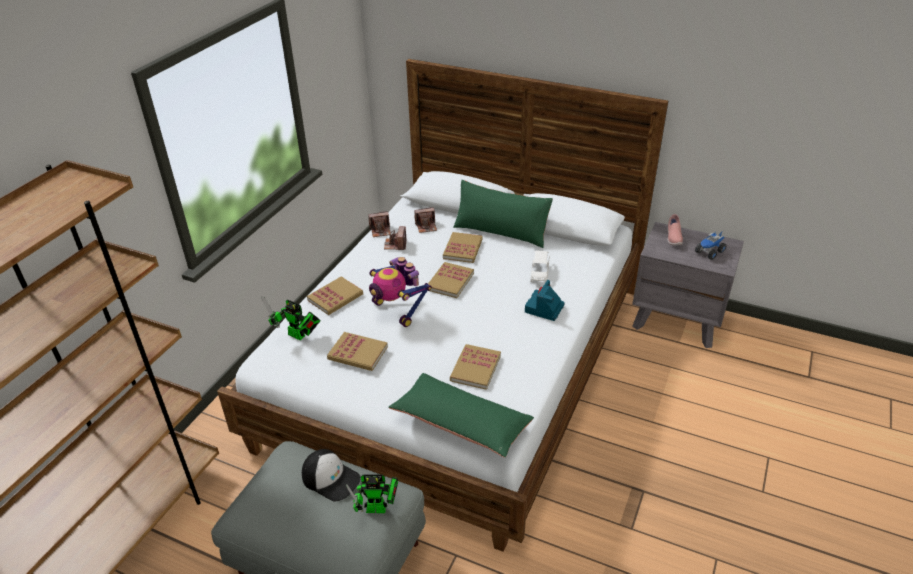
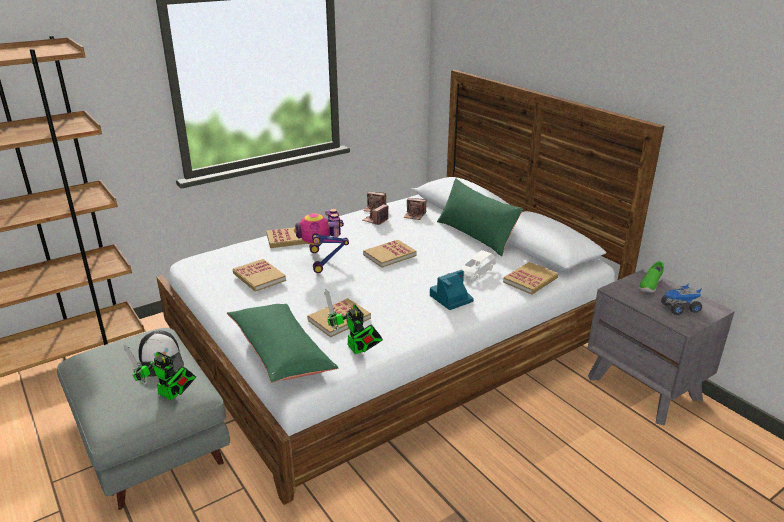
camera: 30 degrees right, 10 degrees down
toy robot [262,296,321,340] -> toy robot moved to [325,290,383,354]
book [443,232,483,263] -> book moved to [503,262,558,295]
pink shoe [667,214,683,245] -> green shoe [639,261,664,293]

